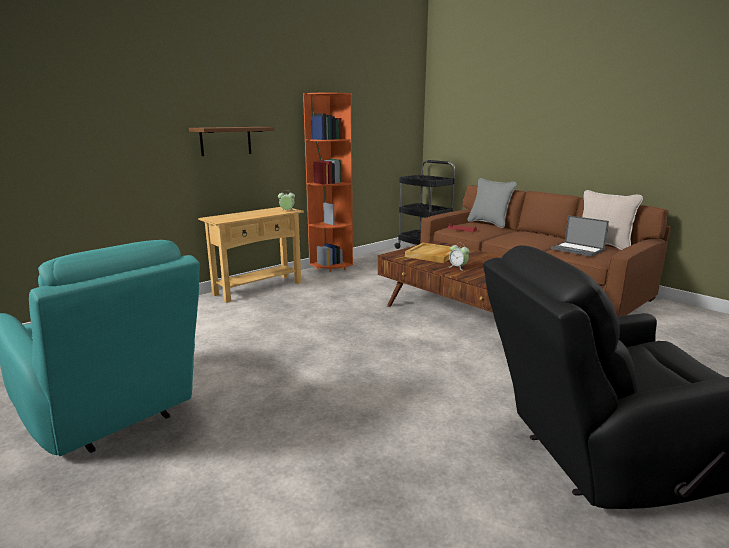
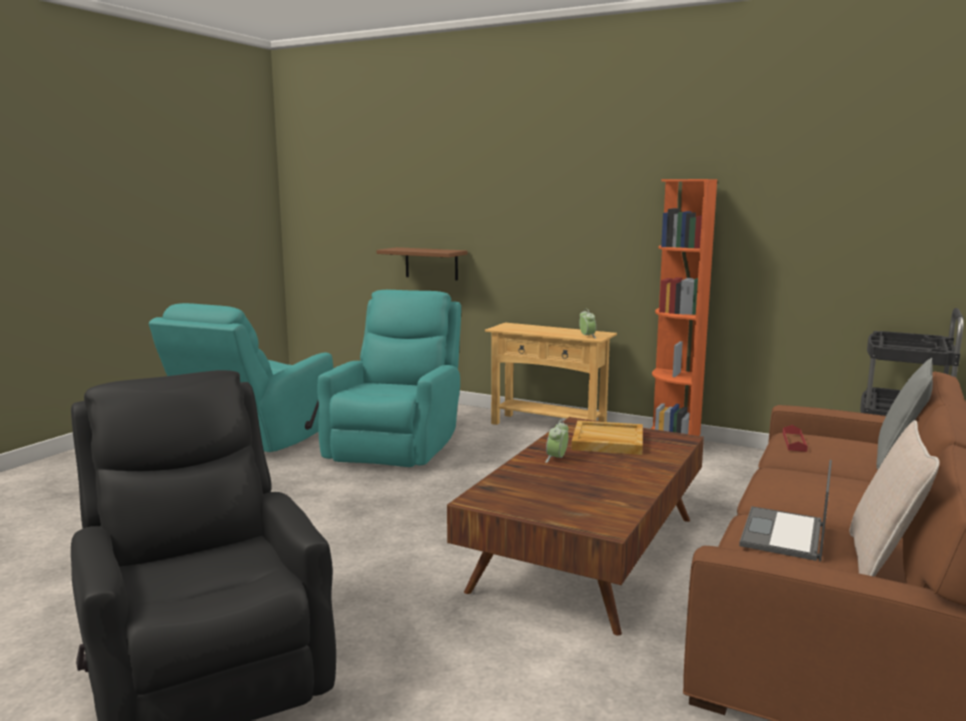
camera: 70 degrees right, 5 degrees down
brown shelf [189,127,275,156] -> brown shelf moved to [376,247,468,280]
none -> turquoise armchair [317,290,461,467]

